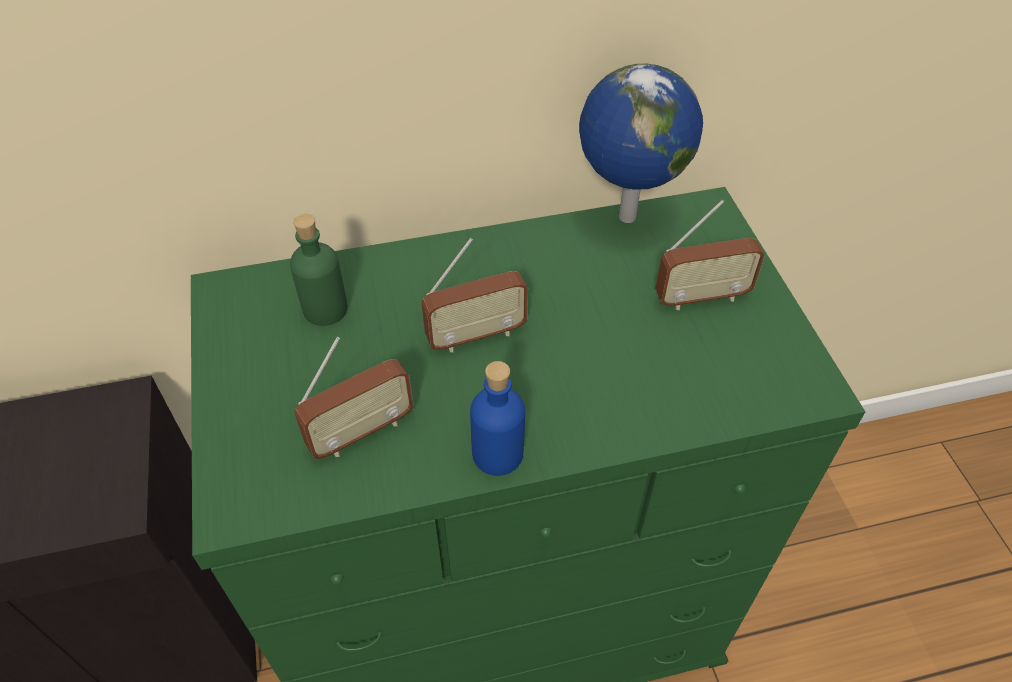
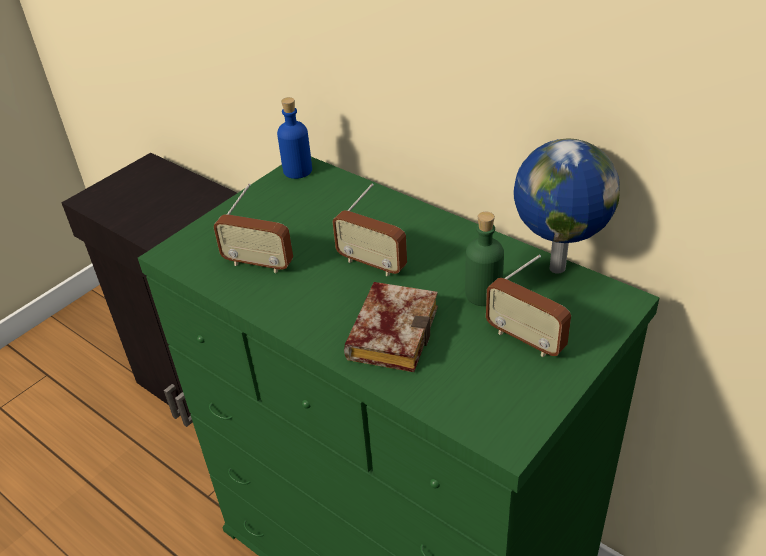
camera: 55 degrees right, 10 degrees down
green bottle [290,214,348,326] -> green bottle moved to [465,212,504,306]
blue bottle [470,361,525,476] -> blue bottle moved to [277,97,312,179]
none -> book [344,282,438,372]

